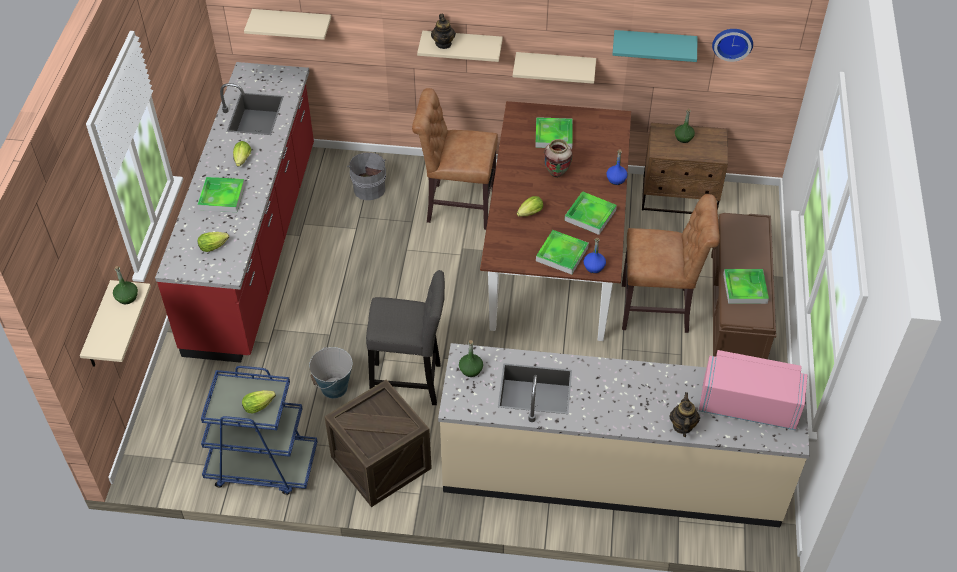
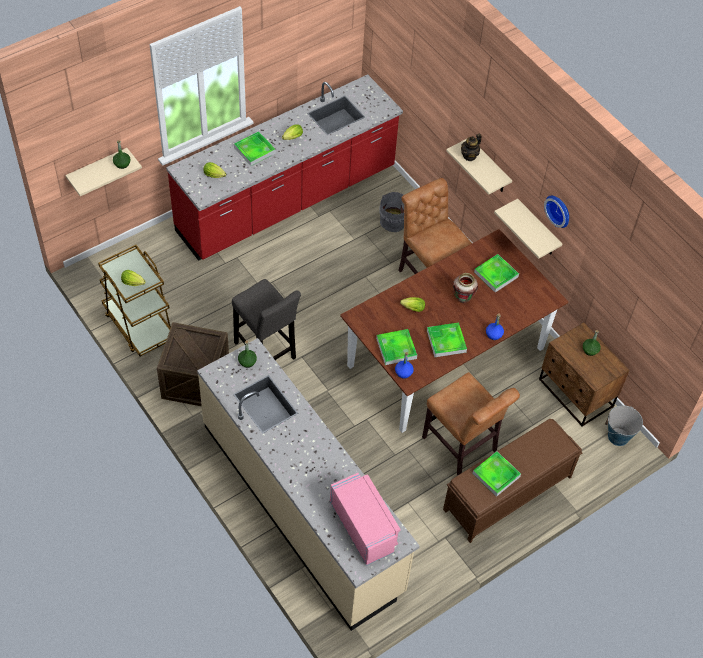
camera: 45 degrees right, 5 degrees up
blue cart [201,366,318,495] -> brown cart [98,245,171,356]
beige shelf [244,9,331,40] -> none
bucket [309,347,352,399] -> bucket moved to [605,405,643,446]
turquoise shelf [612,30,697,62] -> none
teapot [669,392,700,437] -> none
wall clock [712,29,753,62] -> wall clock moved to [544,196,569,228]

